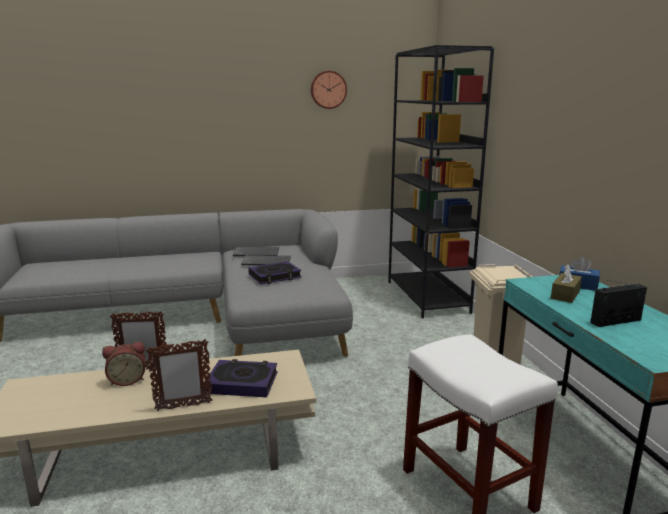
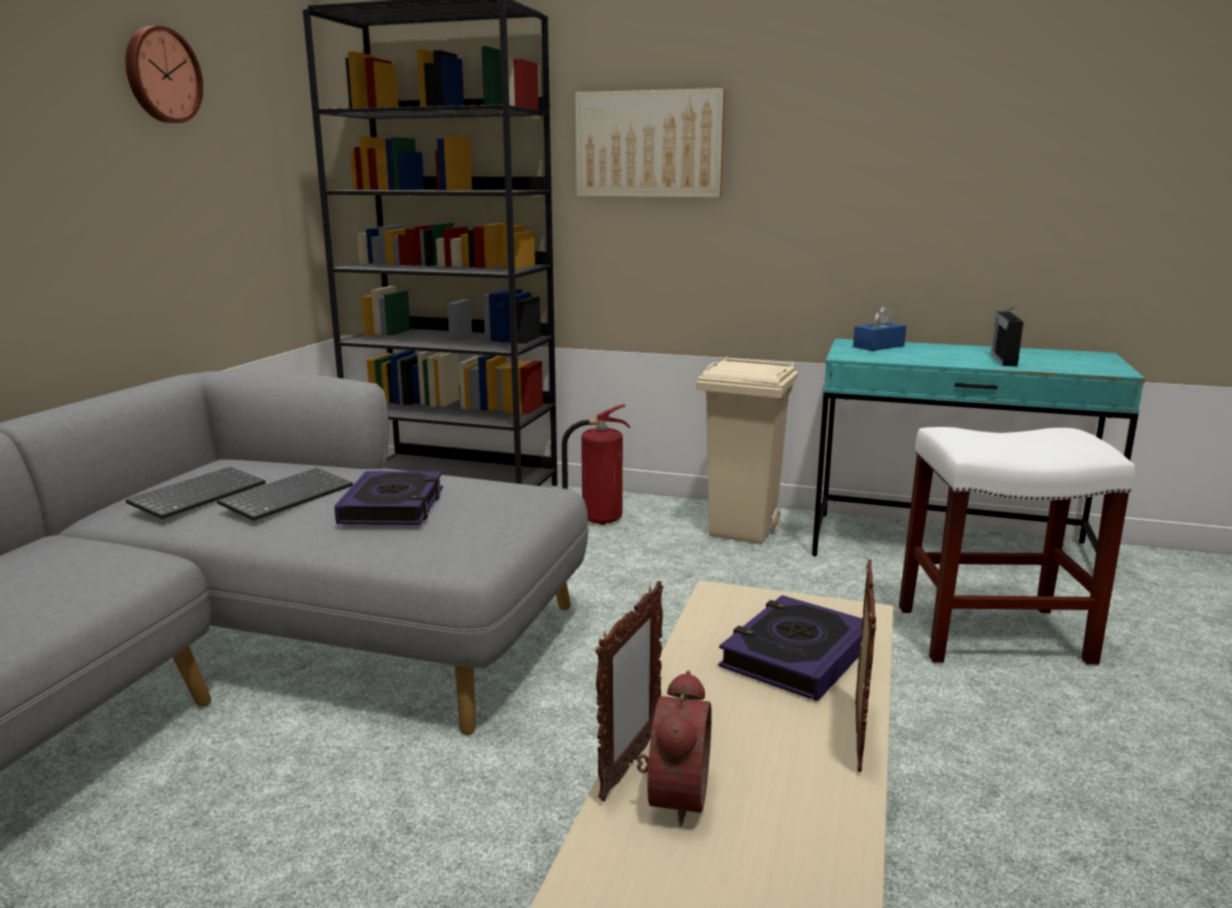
camera: 60 degrees left, 0 degrees up
brown tissue box [551,264,582,303] -> none
none -> fire extinguisher [562,404,630,525]
none -> picture [575,88,725,198]

